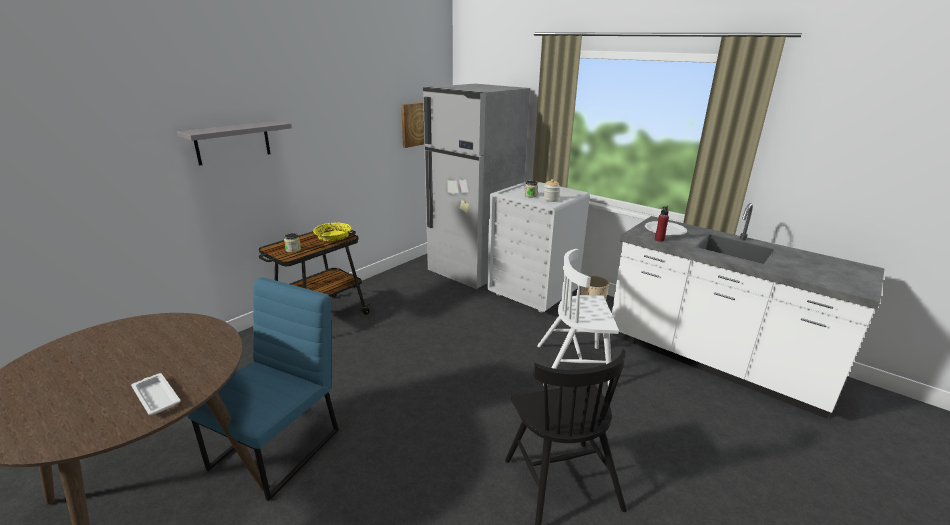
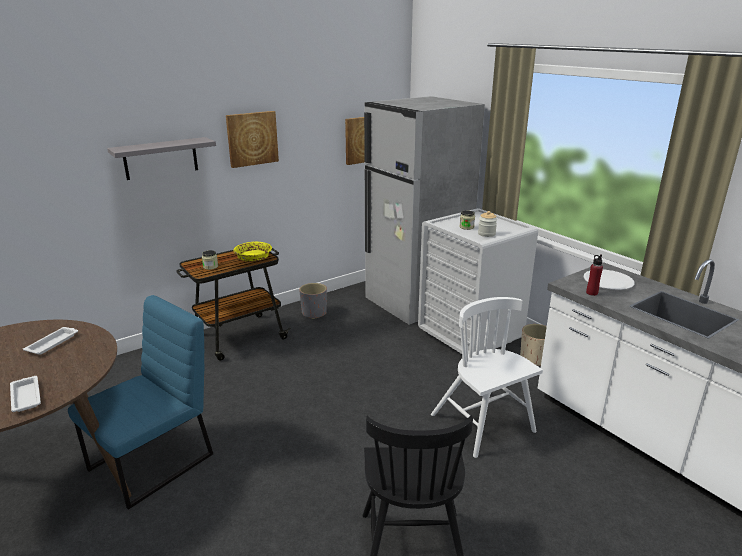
camera: 15 degrees right, 0 degrees up
white chair [537,249,619,386] -> white chair turned 45 degrees clockwise [431,297,543,458]
none -> white tray [23,327,78,355]
none -> picture [226,111,279,168]
none -> grey planter [299,283,327,319]

